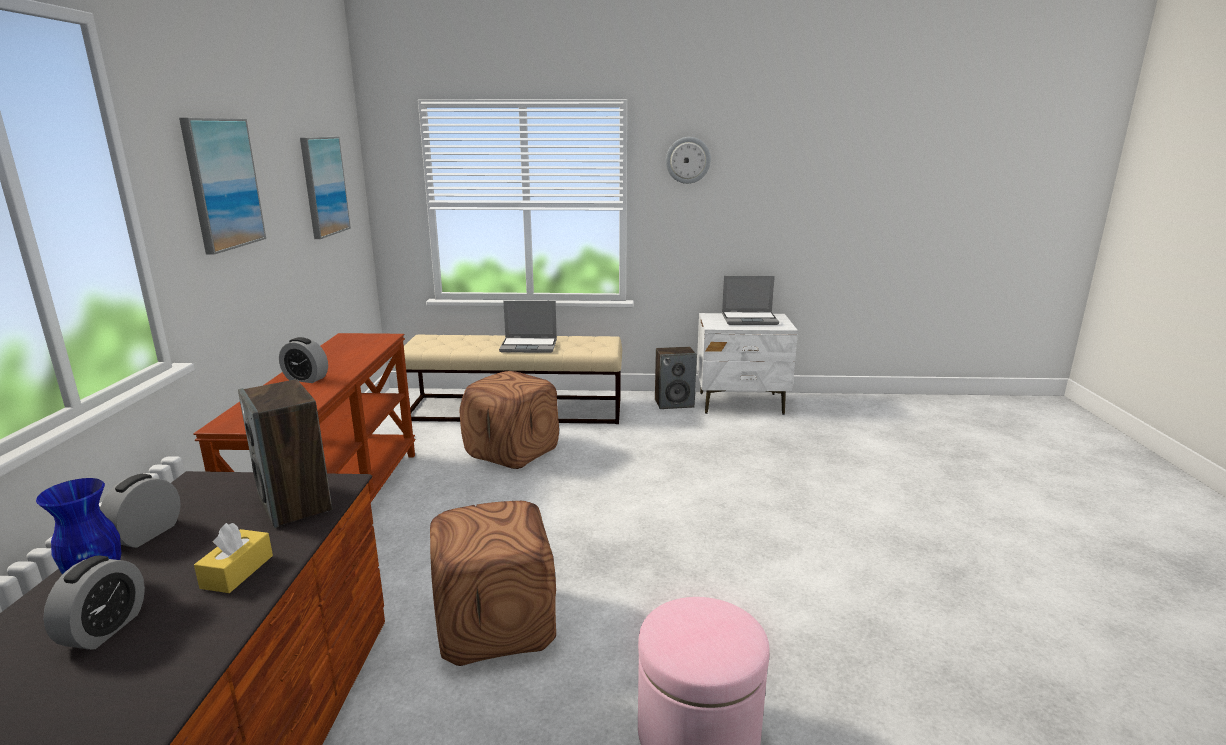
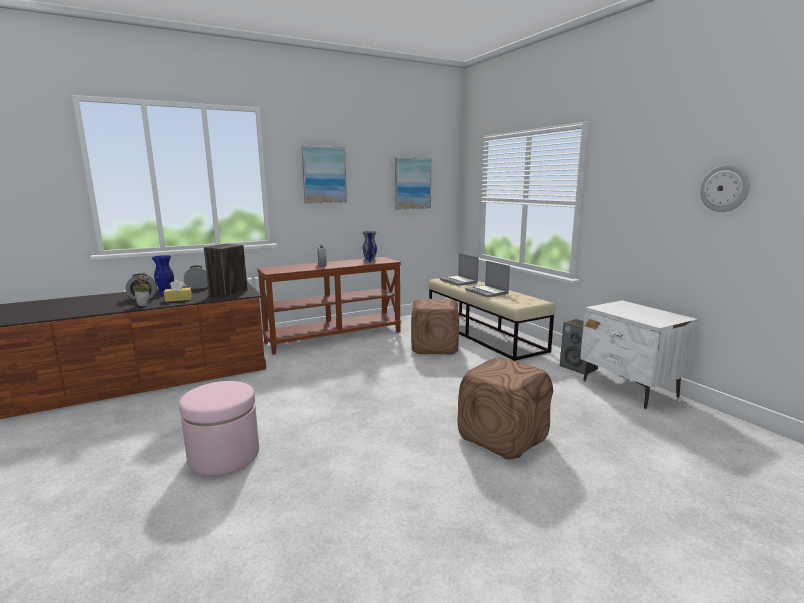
camera: 60 degrees right, 5 degrees down
brown ottoman [430,501,556,666] -> brown ottoman moved to [458,358,553,459]
wall clock [666,137,711,184] -> wall clock moved to [700,165,750,212]
laptop [722,276,779,325] -> laptop moved to [440,253,479,286]
none -> potted plant [133,272,150,306]
none -> grey vase [362,231,377,262]

